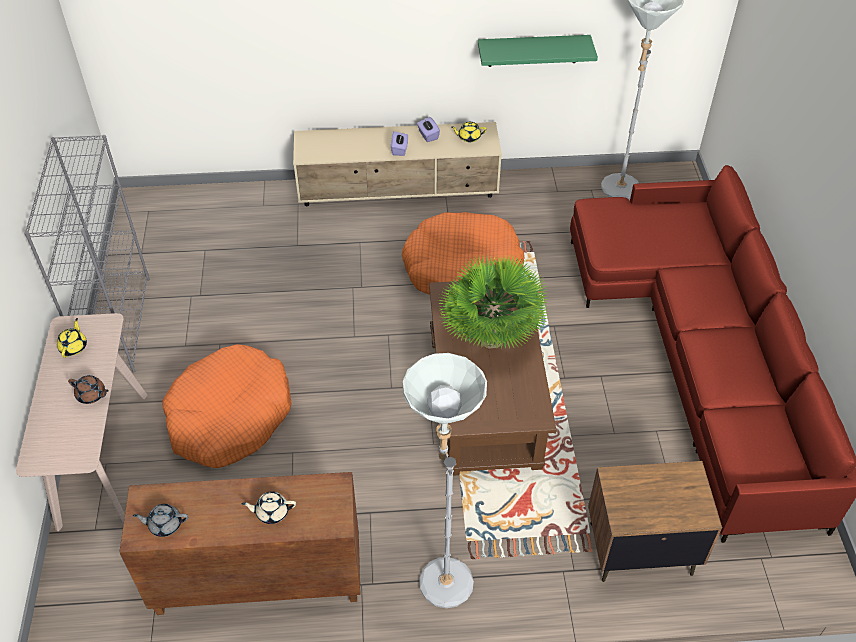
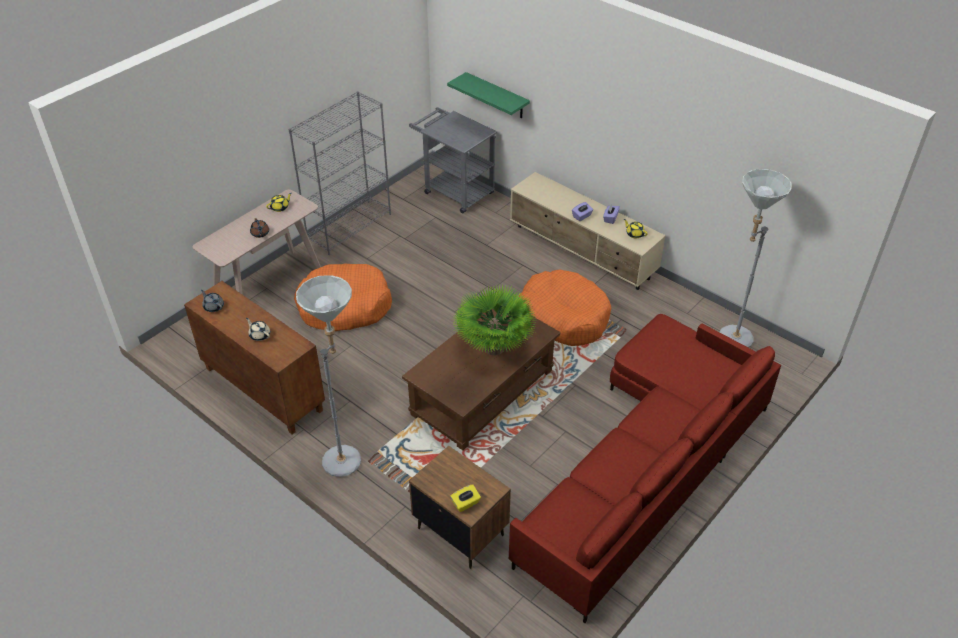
camera: 45 degrees right, 5 degrees down
green shelf [478,35,598,67] -> green shelf moved to [447,72,530,118]
none -> grey cart [409,107,497,213]
none -> yellow tissue box [450,484,481,512]

